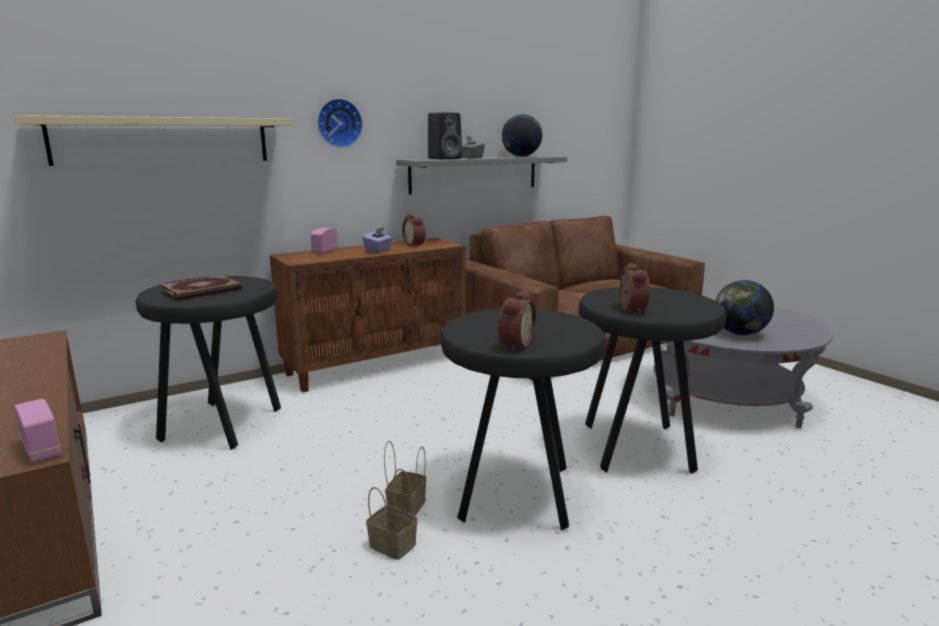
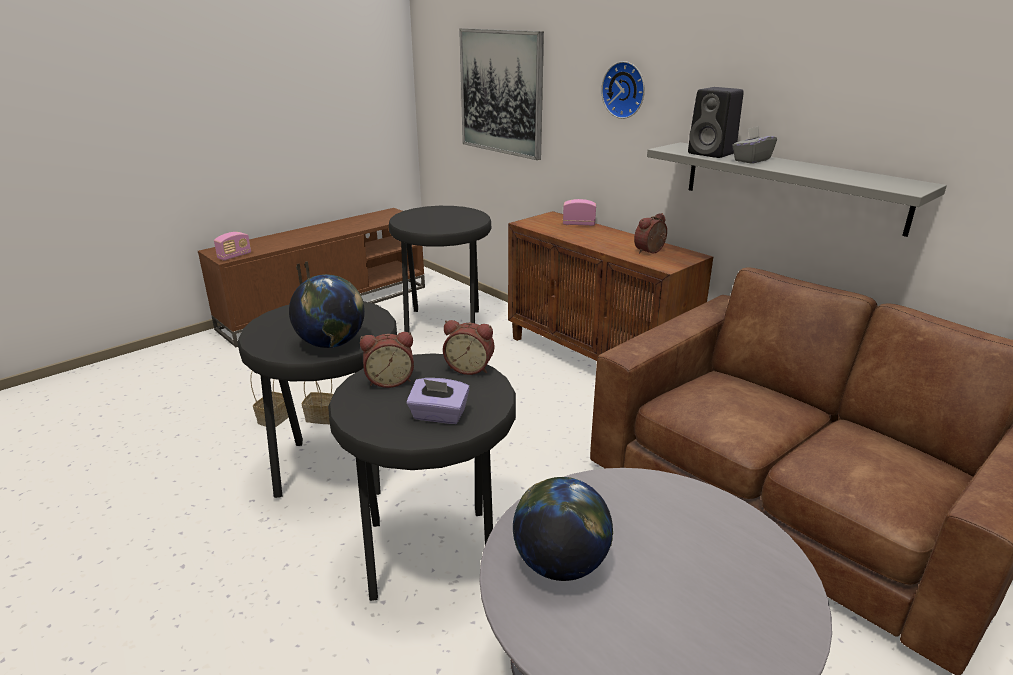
camera: 80 degrees right, 10 degrees up
beige shelf [15,115,293,166] -> picture [459,28,544,160]
book [160,275,242,301] -> none
purple tissue box [363,227,393,253] -> purple tissue box moved to [406,378,470,424]
alarm clock [496,290,536,352] -> alarm clock moved to [443,320,494,375]
globe [502,114,542,157] -> globe moved to [289,274,365,348]

